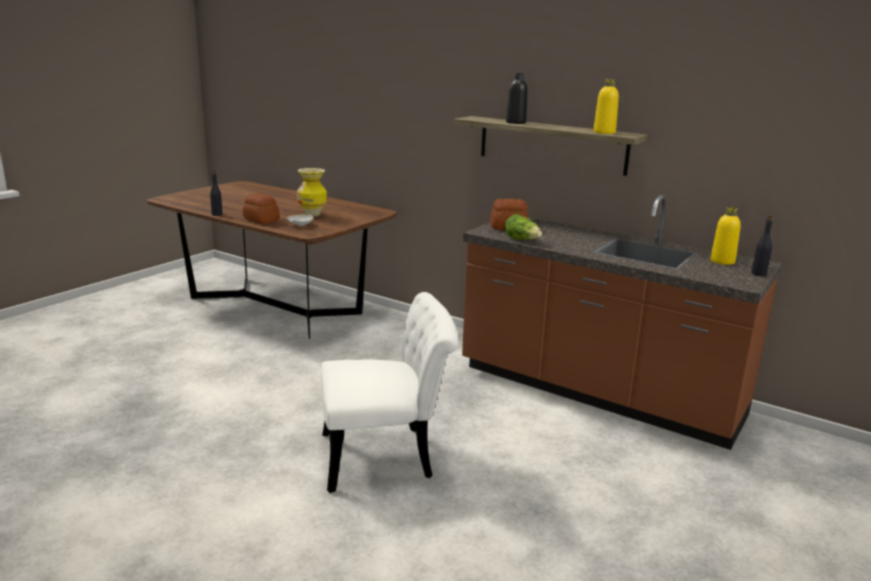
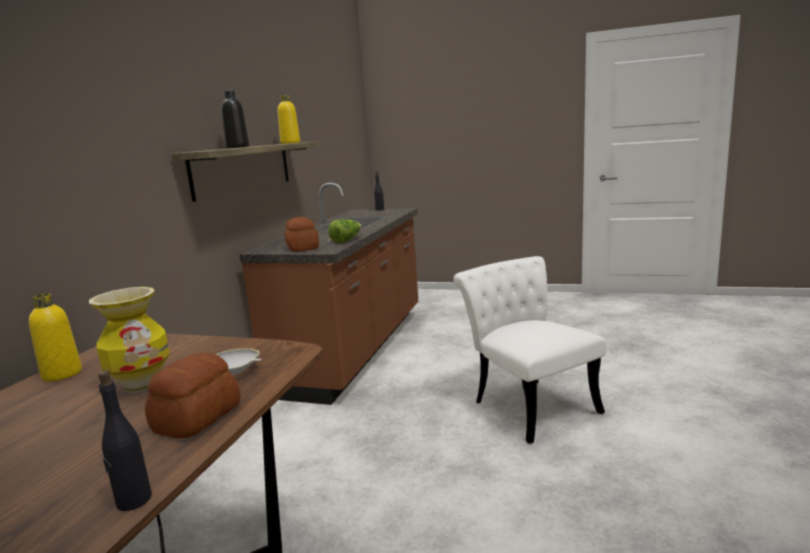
camera: 105 degrees left, 5 degrees down
yellow bottle [710,207,741,265] -> yellow bottle moved to [29,293,82,381]

